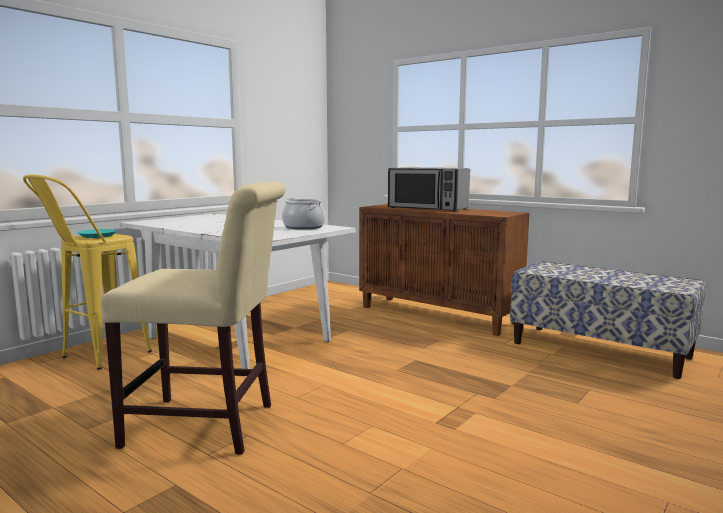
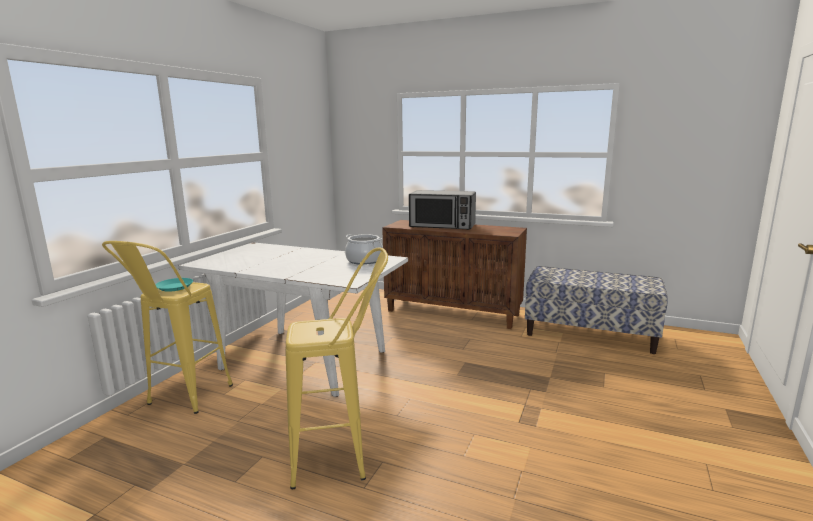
camera: 15 degrees left, 5 degrees up
beige chair [101,181,285,455] -> yellow stool [286,248,388,489]

